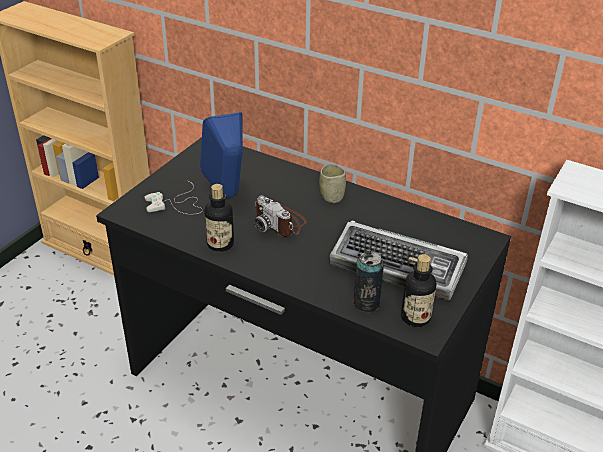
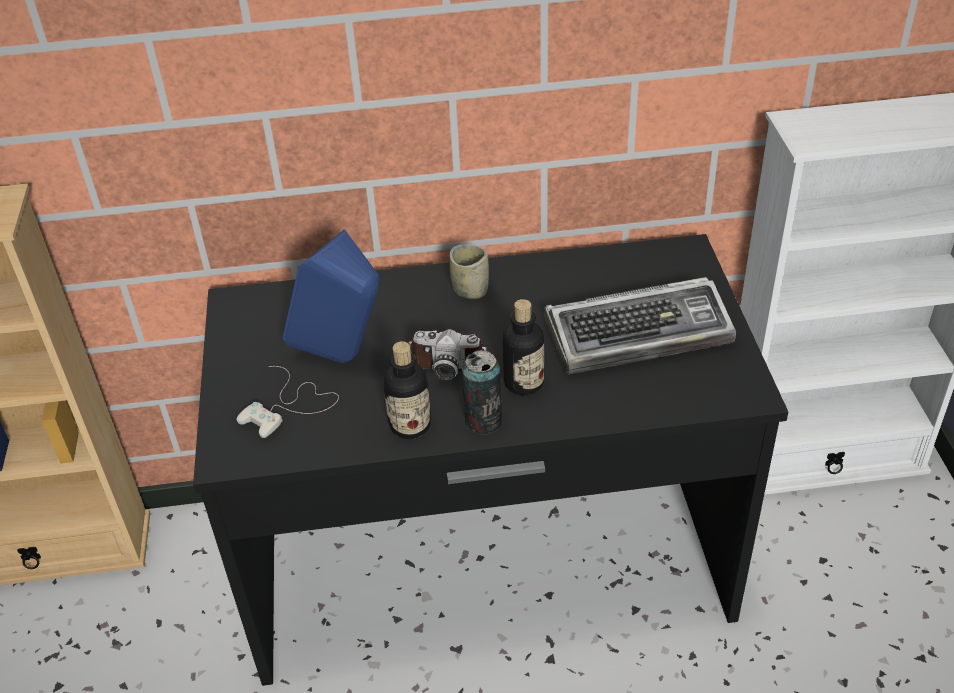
camera: 35 degrees left, 5 degrees up
can [353,251,384,313] -> can moved to [462,350,502,435]
bottle [401,254,436,327] -> bottle moved to [503,299,544,396]

